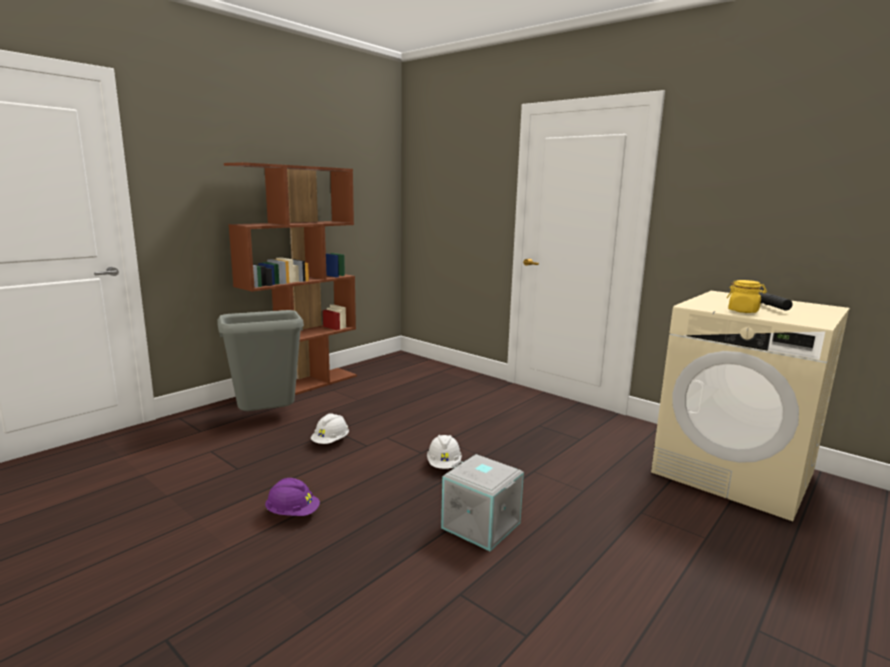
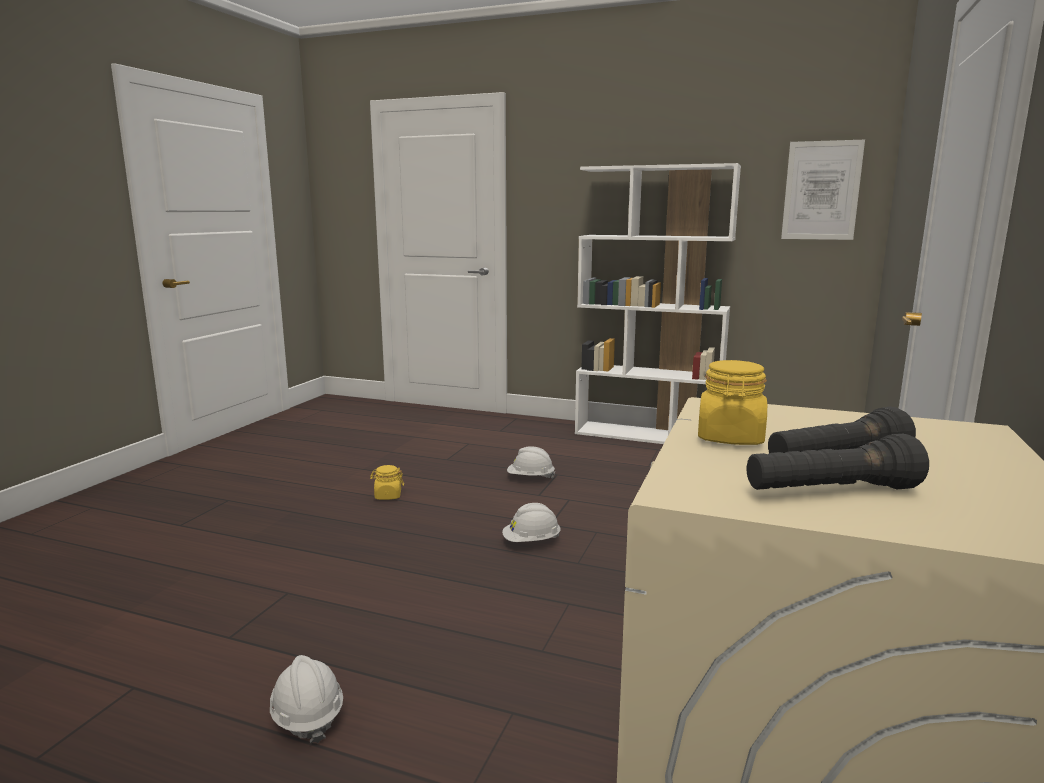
camera: 70 degrees right, 0 degrees up
grey trash can [217,310,304,411] -> none
brown bookcase [224,162,357,395] -> white bookcase [575,163,741,444]
purple hard hat [265,478,320,516] -> yellow jar [370,465,404,500]
grey storage box [441,454,524,551] -> none
none -> white hard hat [270,655,343,743]
none -> black flashlight [747,434,929,490]
none -> picture [781,140,865,240]

